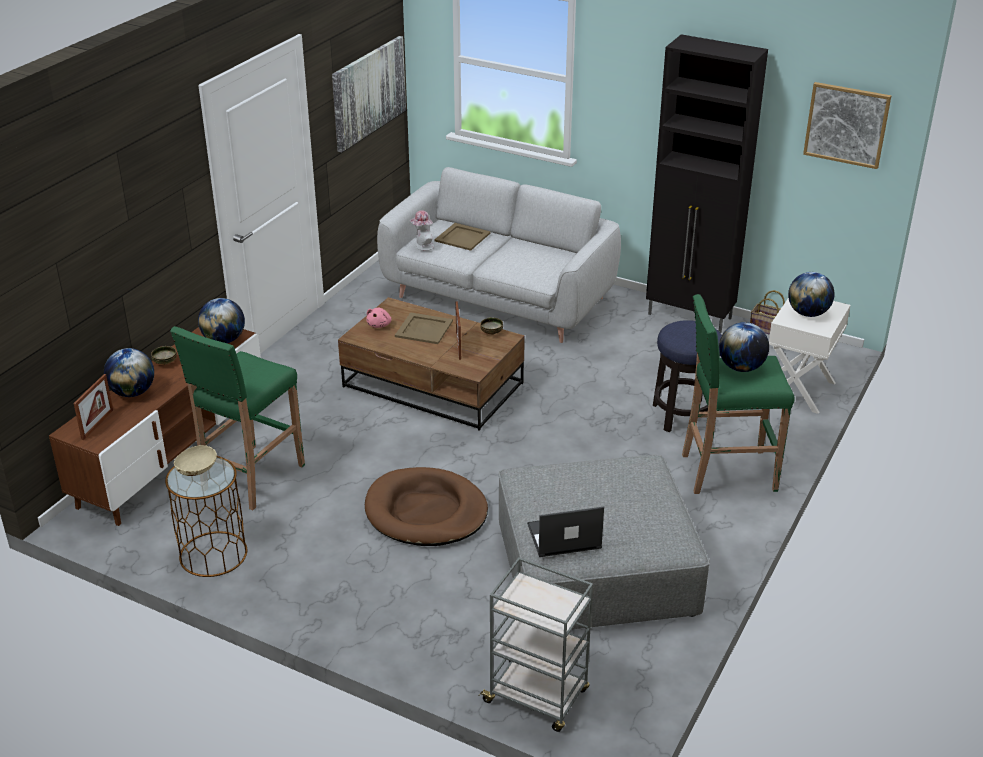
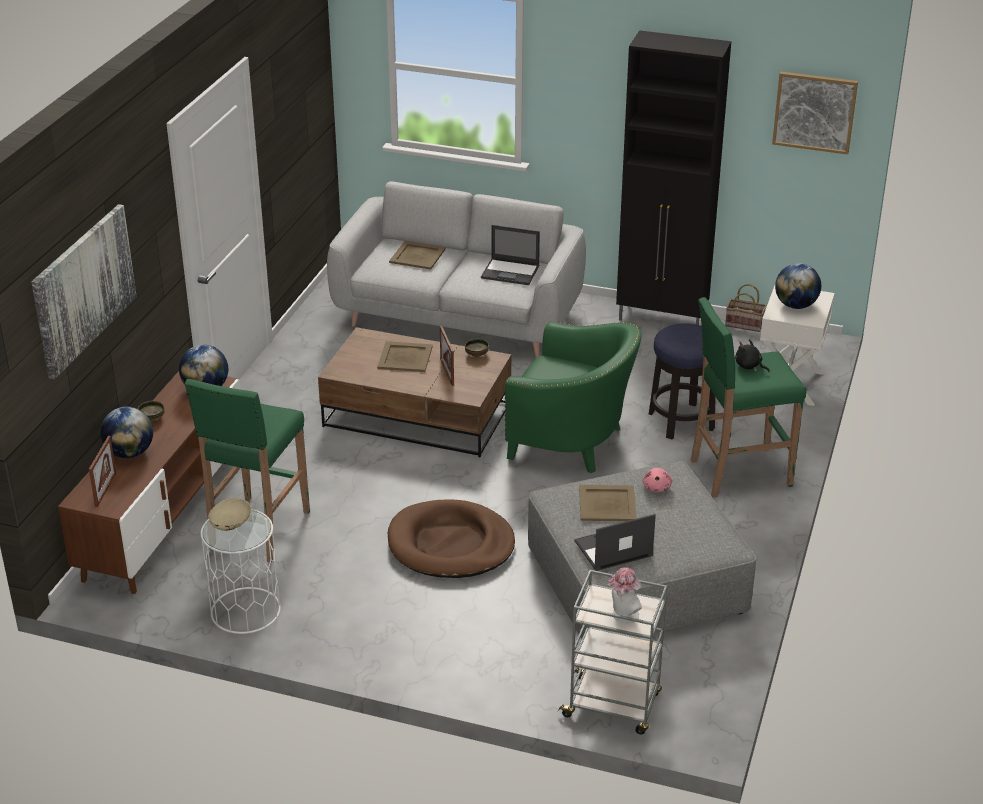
camera: 10 degrees left, 0 degrees up
brown side table [165,456,247,577] -> white side table [200,509,281,634]
picture [332,36,406,152] -> picture moved to [31,204,137,379]
pink plush toy [366,308,392,328] -> pink plush toy moved to [642,468,672,492]
hat [410,210,434,251] -> hat moved to [607,567,642,624]
globe [719,322,769,372] -> black plush toy [735,339,770,372]
none -> laptop [481,225,540,285]
none -> green armchair [505,321,642,473]
none -> beige tray [579,485,637,521]

